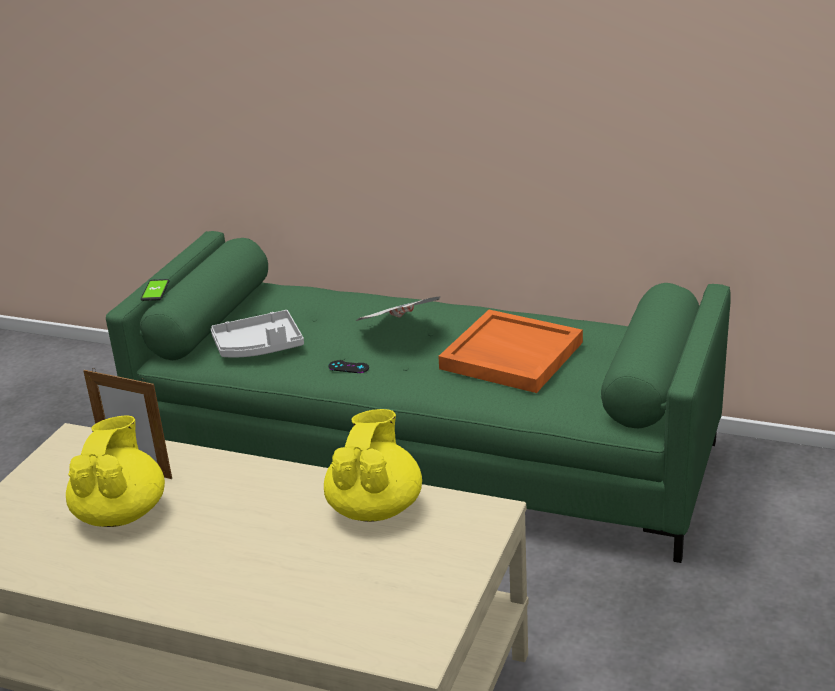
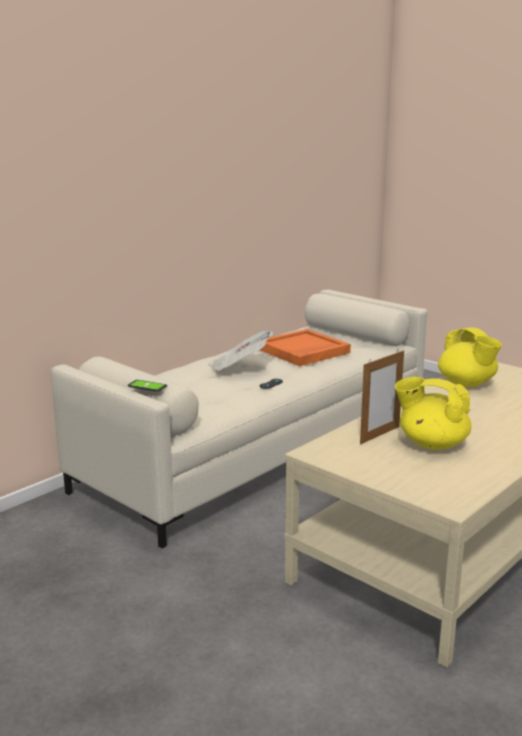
camera: 70 degrees left, 10 degrees down
green sofa [106,231,731,563] -> beige sofa [50,289,427,549]
grey tray [211,310,304,357] -> none
yellow teapot [324,409,422,522] -> yellow teapot turned 150 degrees counterclockwise [438,328,502,387]

